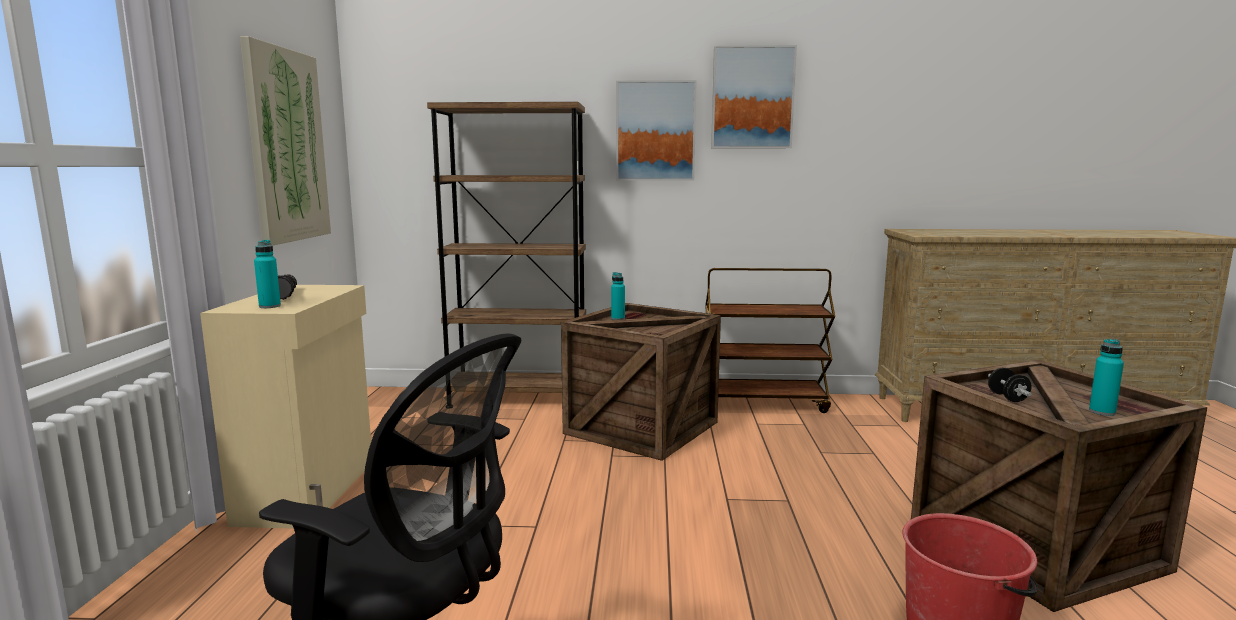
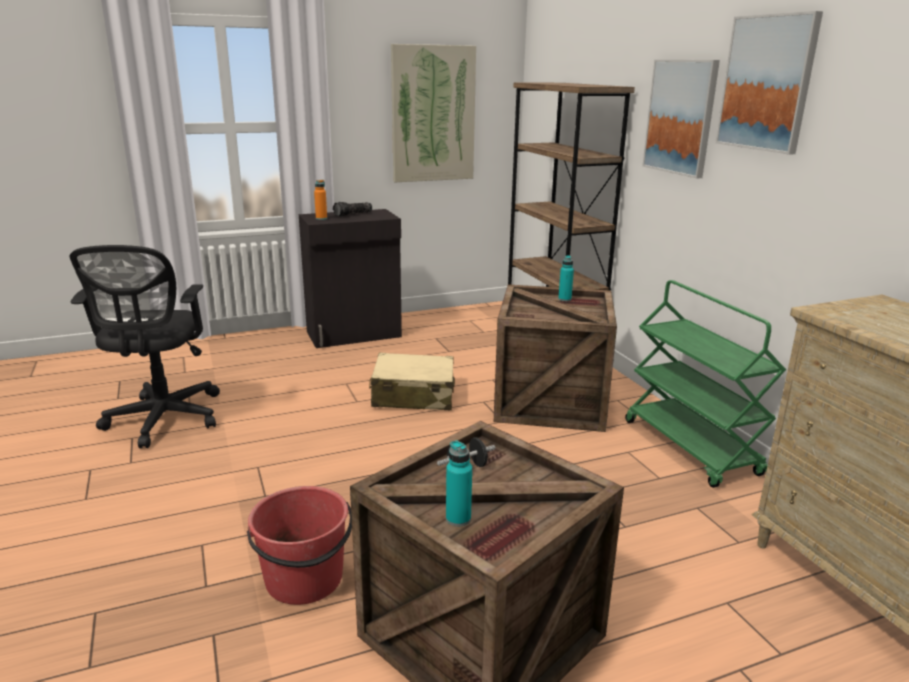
camera: 65 degrees right, 10 degrees up
beige cabinet [200,285,371,529] -> black cabinet [299,209,402,348]
turquoise bottle [254,240,281,308] -> orange bottle [314,180,327,220]
brown cart [705,268,835,413] -> green cart [625,280,786,488]
none -> beige suitcase [369,352,455,410]

